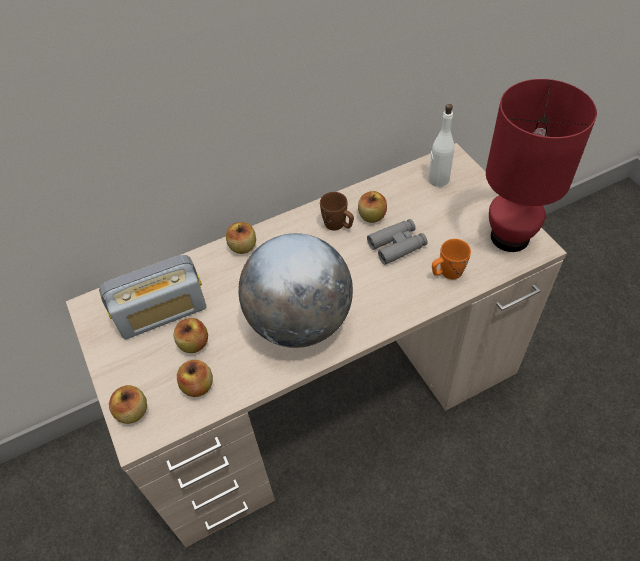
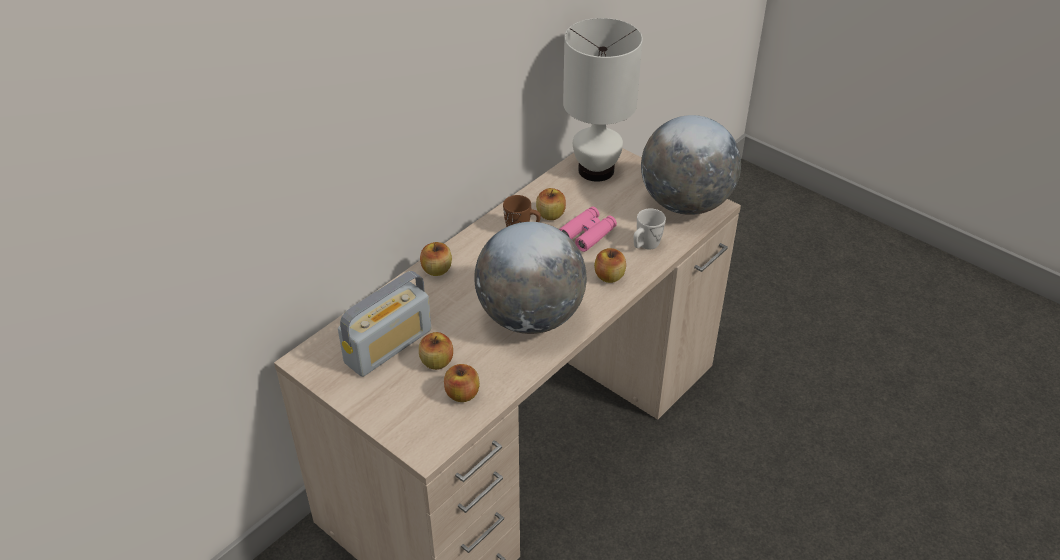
camera: 25 degrees left, 10 degrees down
apple [109,385,147,424] -> apple moved to [594,248,626,283]
grey binoculars [367,219,427,265] -> pink binoculars [559,207,617,252]
white bottle [428,104,454,187] -> white table lamp [563,18,643,182]
orange mug [432,239,471,279] -> white mug [633,208,666,250]
red table lamp [486,79,597,252] -> globe [641,115,741,215]

